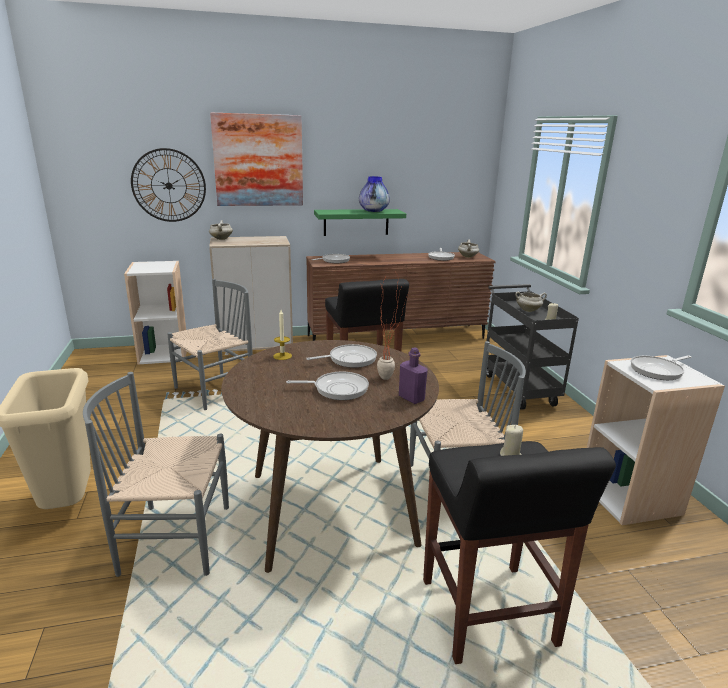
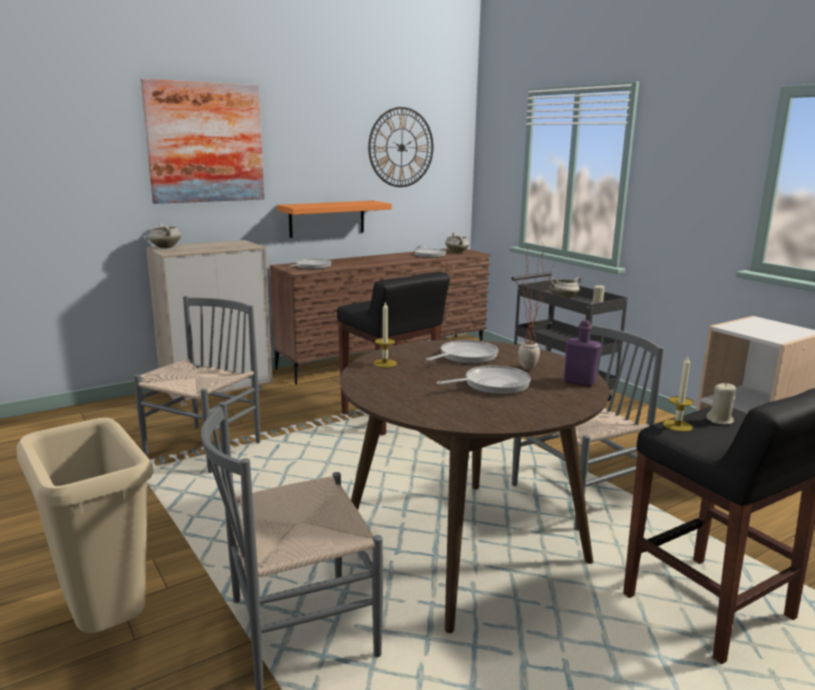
camera: 20 degrees left, 5 degrees down
bookcase [124,261,187,365] -> none
wall clock [131,148,206,222] -> wall clock moved to [368,107,433,187]
green shelf [314,209,406,236] -> orange shelf [277,201,392,238]
vase [359,176,390,212] -> none
frying pan [631,355,691,380] -> none
none -> candle [663,357,694,432]

